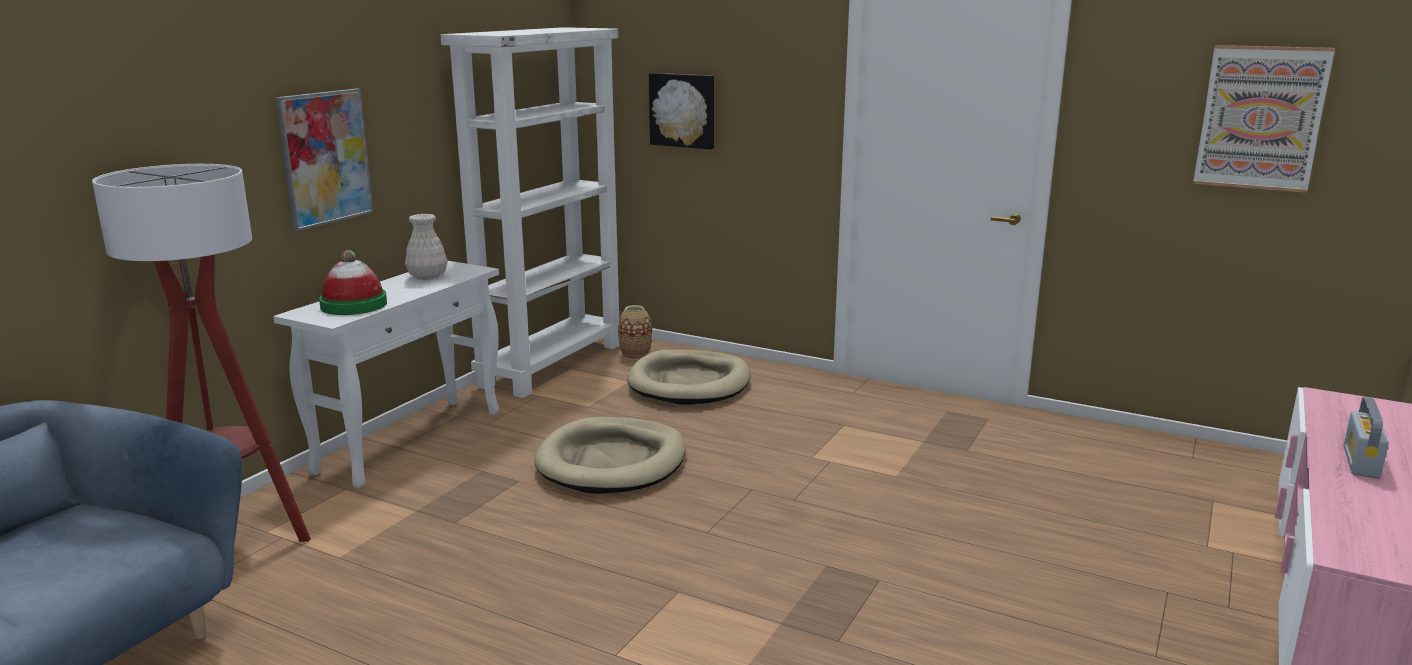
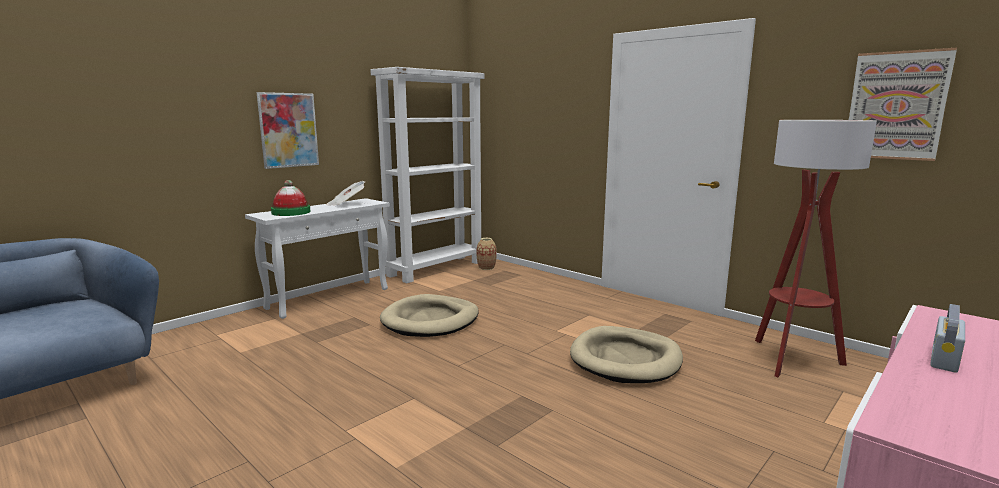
camera: 15 degrees right, 5 degrees down
floor lamp [92,164,311,542] -> floor lamp moved to [755,120,877,377]
white vase [405,214,448,280] -> newspaper [326,181,365,206]
beige dog bed [627,350,750,405] -> beige dog bed moved to [570,326,683,383]
picture [649,73,714,150] -> none

